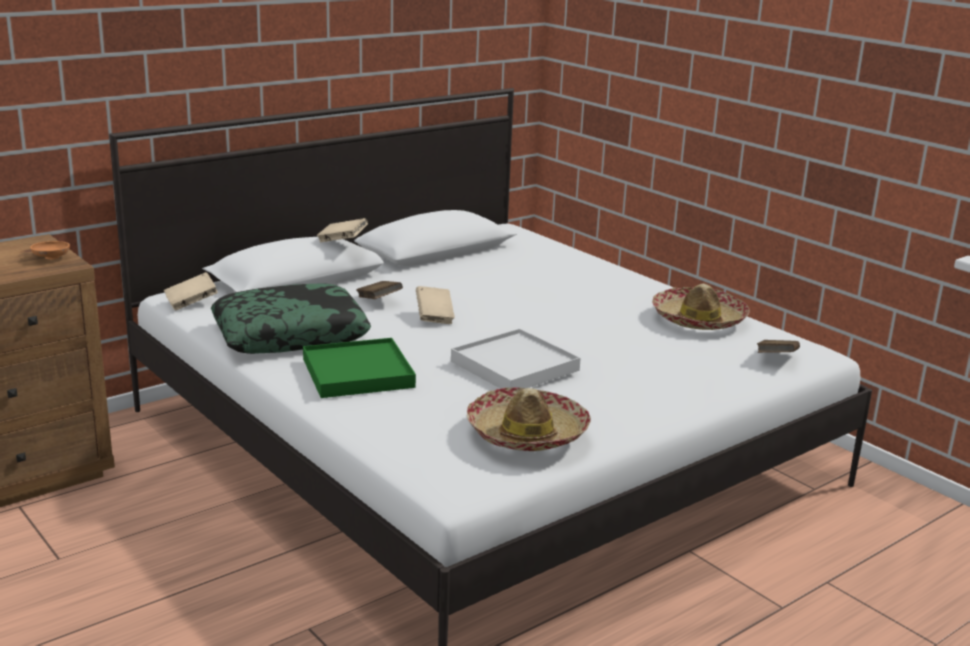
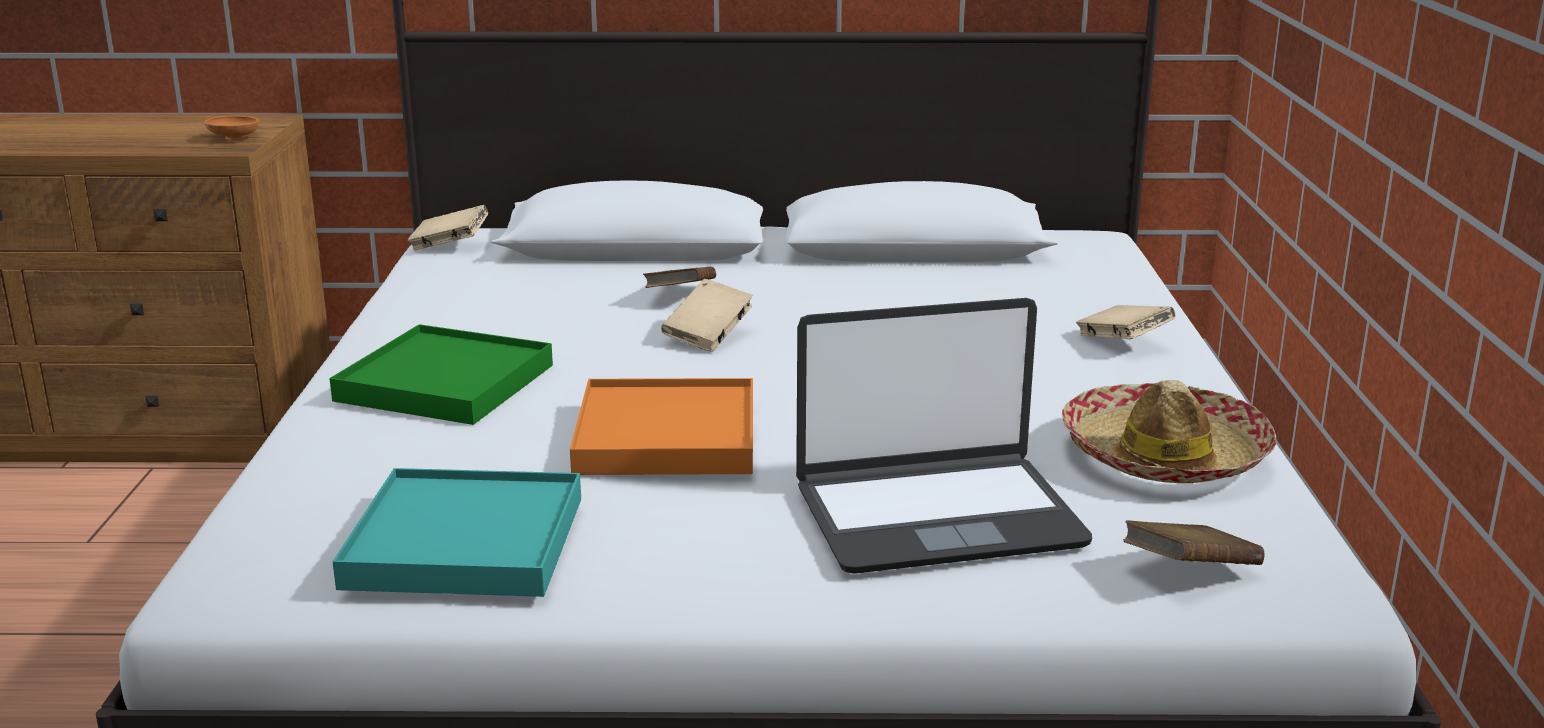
camera: 40 degrees right, 0 degrees up
pillow [211,283,371,354] -> none
beige book [317,218,368,242] -> beige book moved to [1076,305,1176,339]
white tray [451,329,581,389] -> orange tray [570,378,753,475]
hat [467,387,591,451] -> turquoise tray [333,468,581,597]
none -> laptop [796,298,1092,574]

